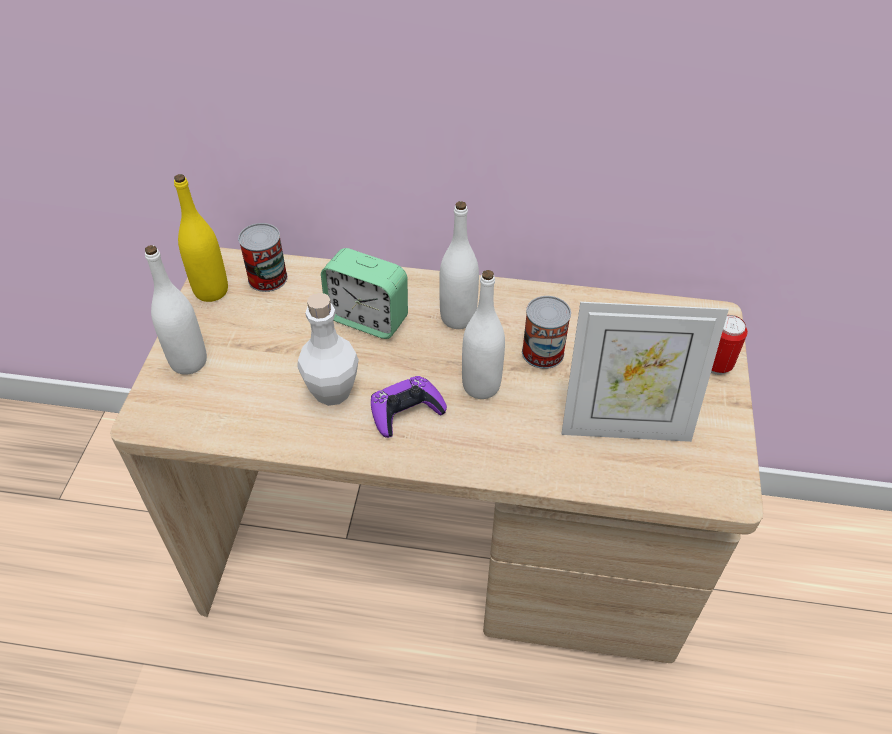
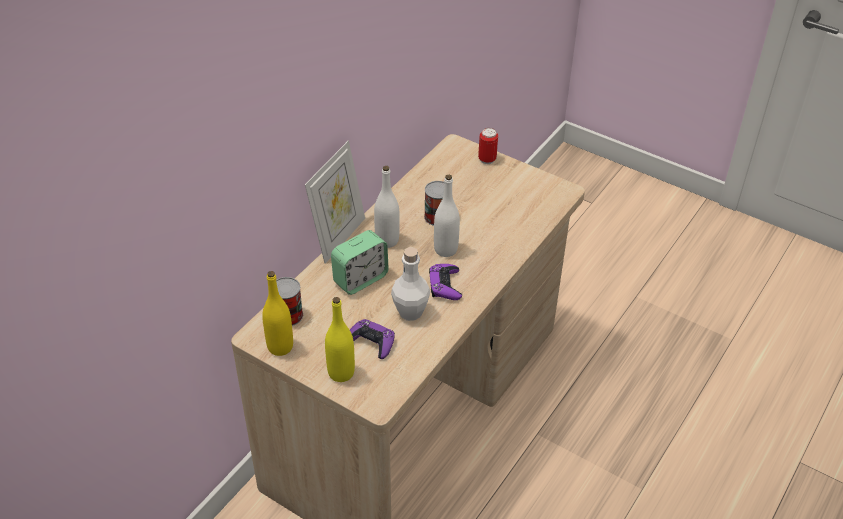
camera: 65 degrees left, 5 degrees down
white bottle [145,245,207,375] -> yellow bottle [325,297,355,382]
picture frame [561,302,729,442] -> picture frame moved to [305,141,365,264]
none -> purple game controller [350,319,395,359]

